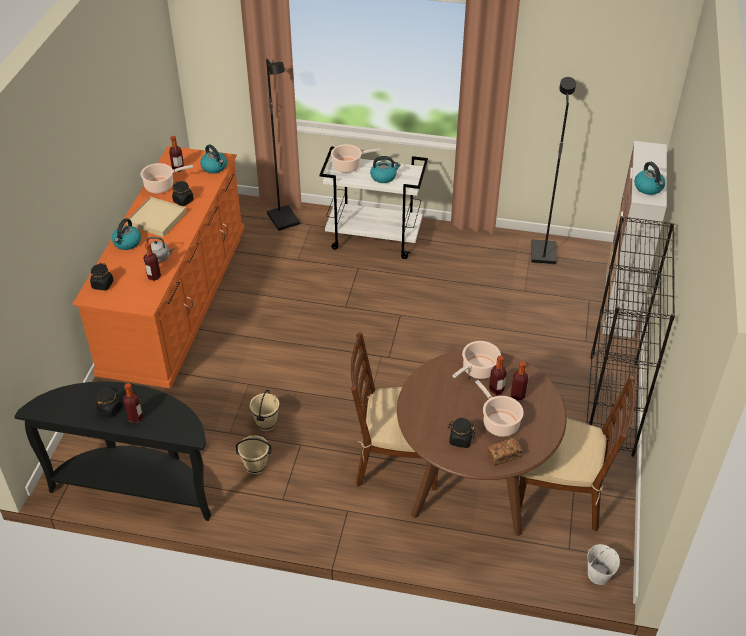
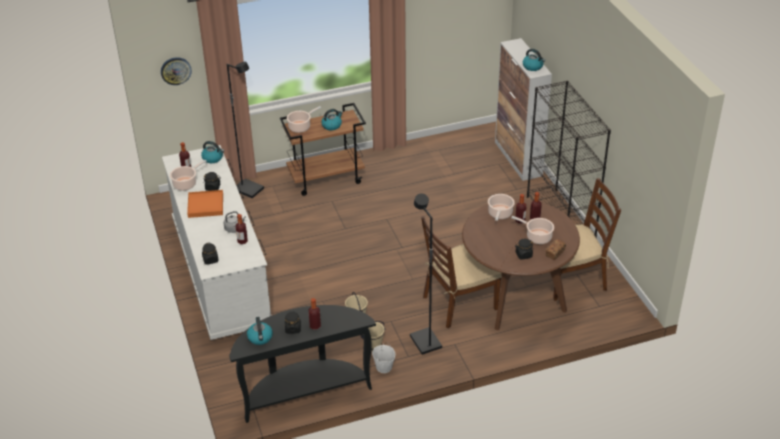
camera: 30 degrees left, 5 degrees down
orange dresser [73,146,244,388] -> white dresser [162,145,272,340]
kettle [112,218,141,250] -> kettle moved to [247,317,273,345]
beige tray [127,196,187,237] -> orange tray [187,190,223,218]
white cart [320,147,428,259] -> brown cart [280,103,366,196]
black floor lamp [531,77,576,264] -> black floor lamp moved to [410,193,442,355]
white bucket [587,544,620,585] -> white bucket moved to [372,343,395,373]
none -> wall clock [161,57,192,85]

